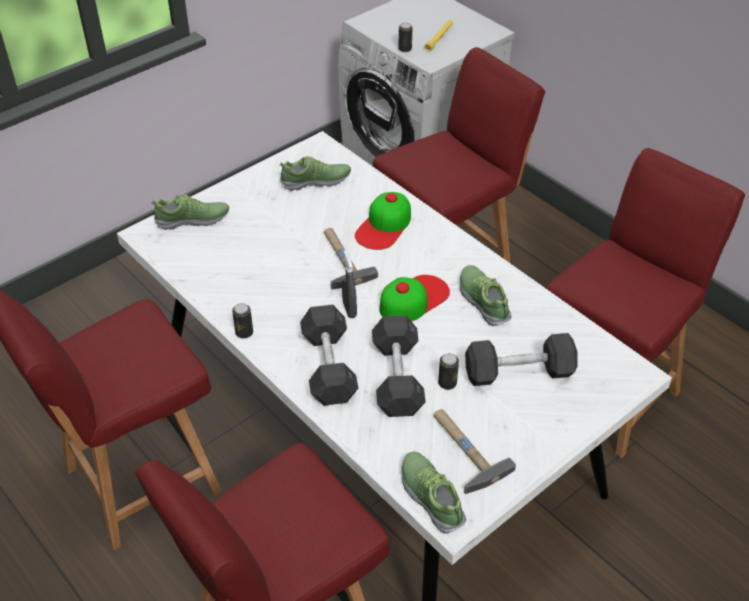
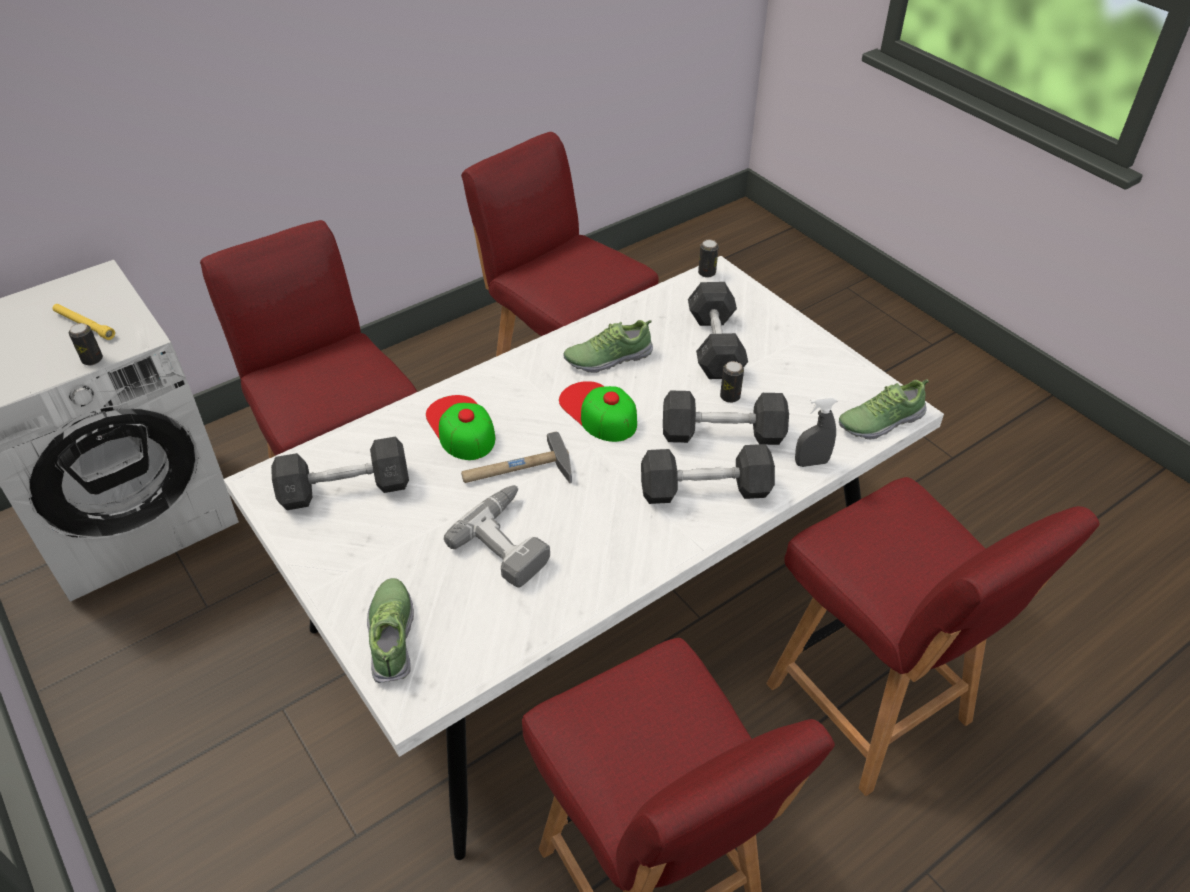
camera: 85 degrees left, 0 degrees up
can [232,303,253,339] -> can moved to [698,240,719,278]
shoe [280,156,351,191] -> grey dumbbell [271,437,409,510]
grey spray bottle [342,250,357,318] -> grey spray bottle moved to [795,396,838,467]
cap [355,192,411,250] -> cap turned 150 degrees counterclockwise [426,395,496,460]
hammer [434,409,516,494] -> none
none -> power drill [444,485,550,588]

